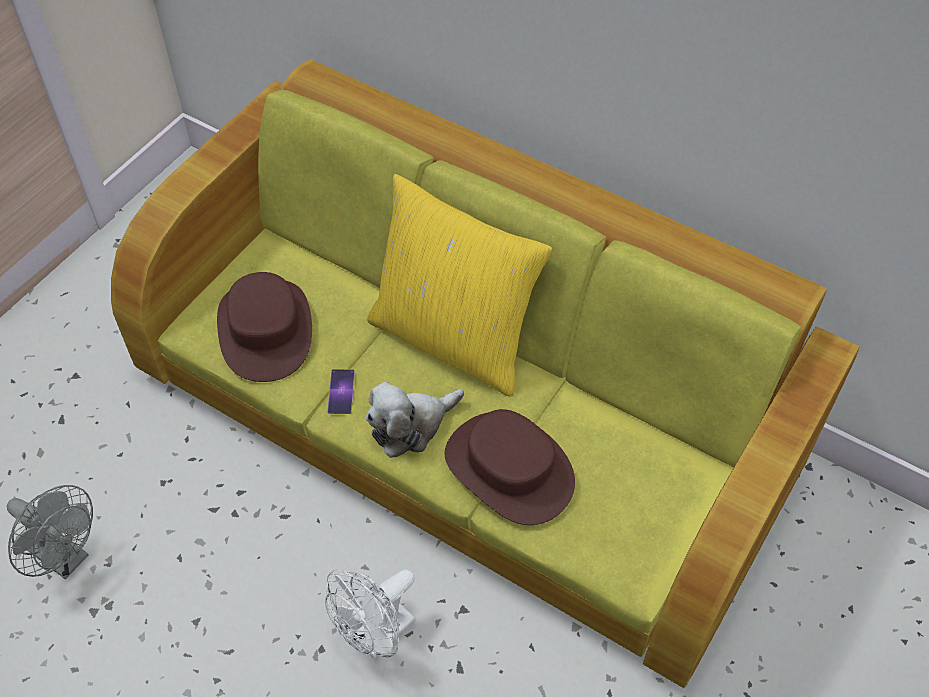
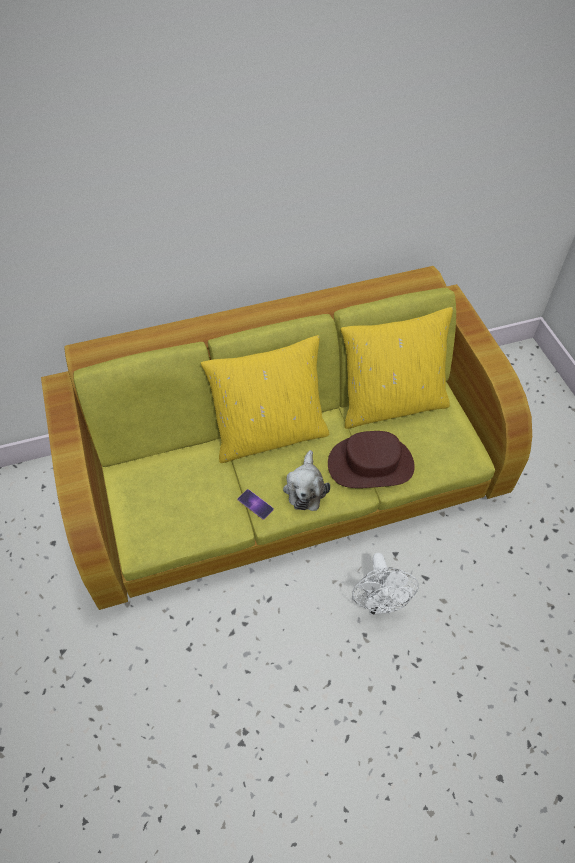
camera: 50 degrees left, 0 degrees up
grey fan [7,485,93,579] -> none
brown hat [217,272,312,382] -> none
none -> yellow pillow [341,307,453,429]

